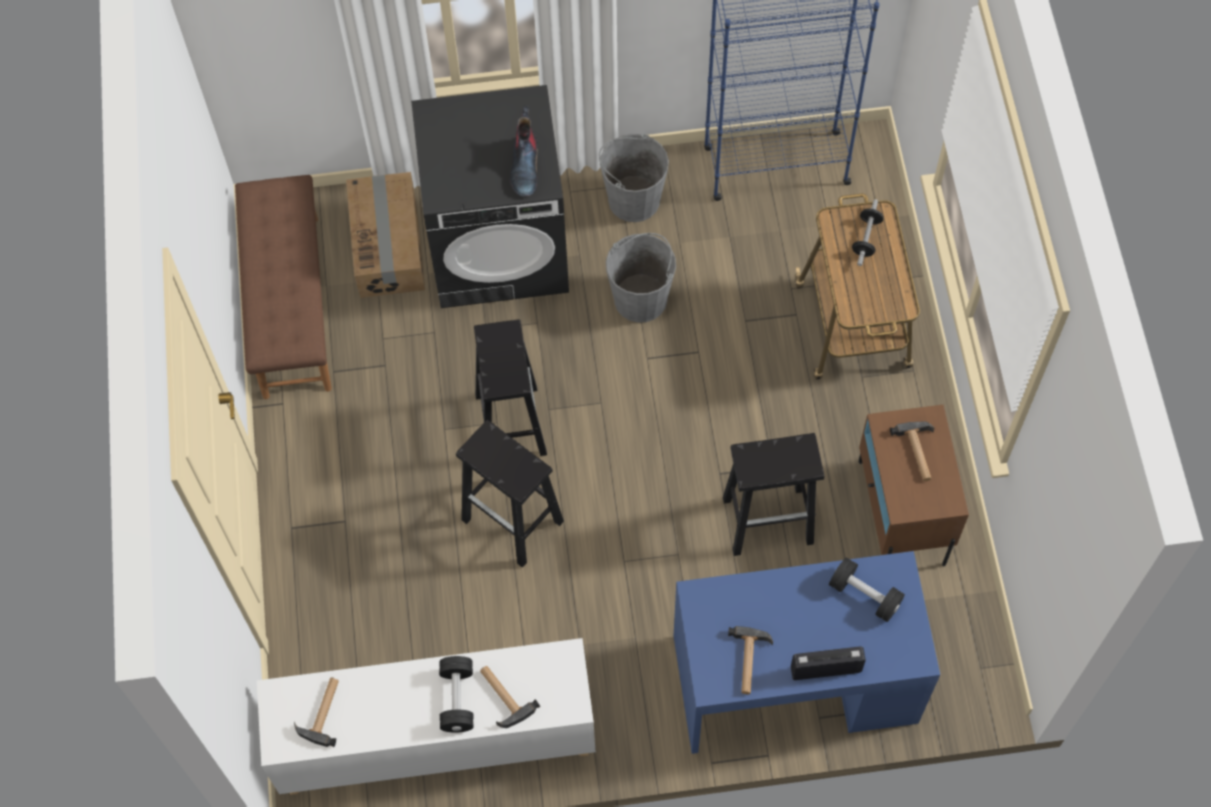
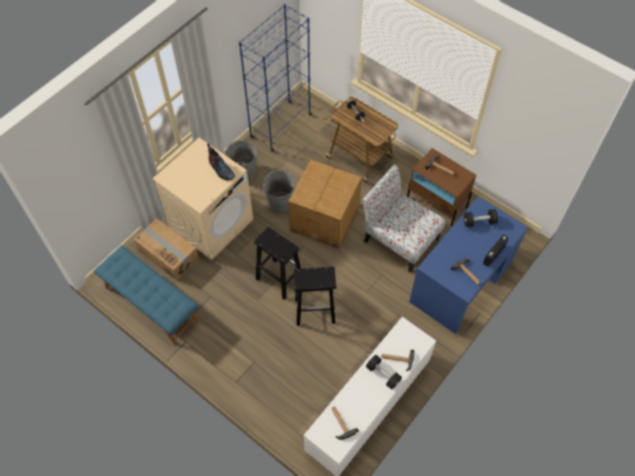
camera: 45 degrees left, 5 degrees down
brown bench [235,175,332,399] -> blue bench [94,245,200,346]
black washing machine [411,85,569,308] -> beige washing machine [152,138,253,260]
black stool [723,433,824,556] -> chair [362,165,445,273]
none -> cardboard box [288,160,362,249]

